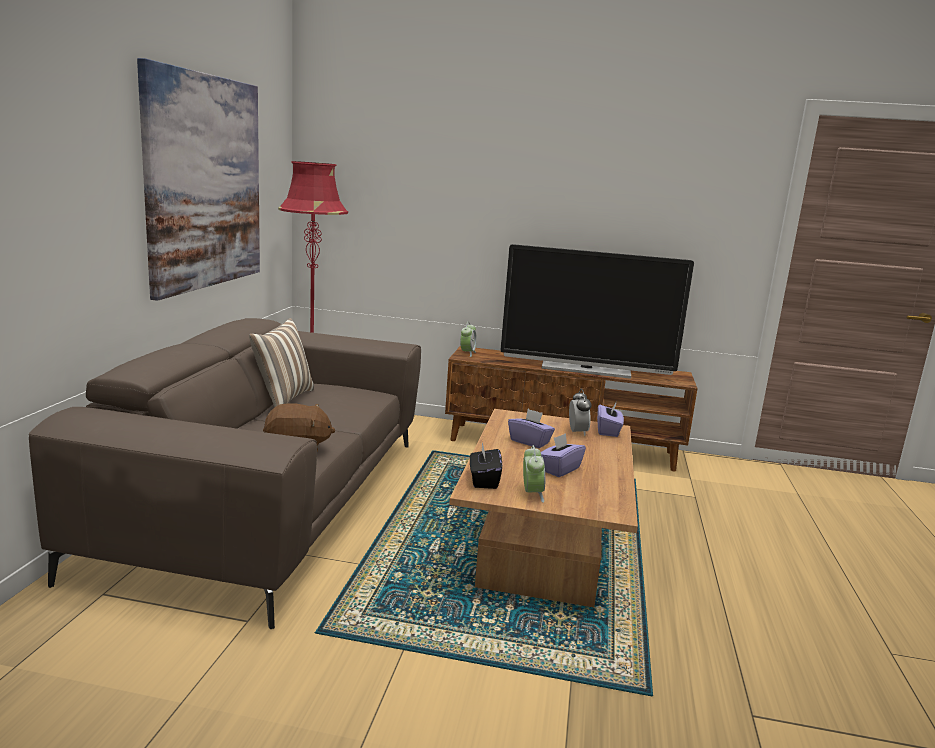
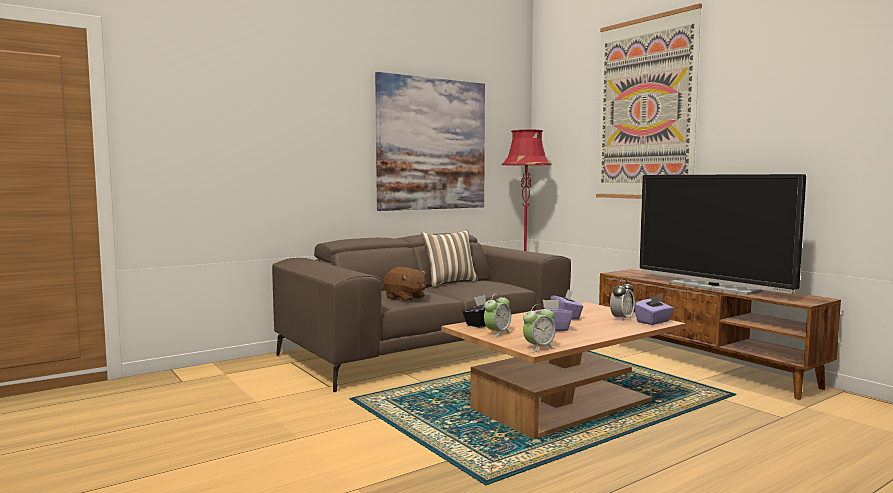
camera: 45 degrees right, 10 degrees down
alarm clock [460,322,477,357] -> alarm clock moved to [523,304,556,352]
none -> picture [596,3,702,199]

